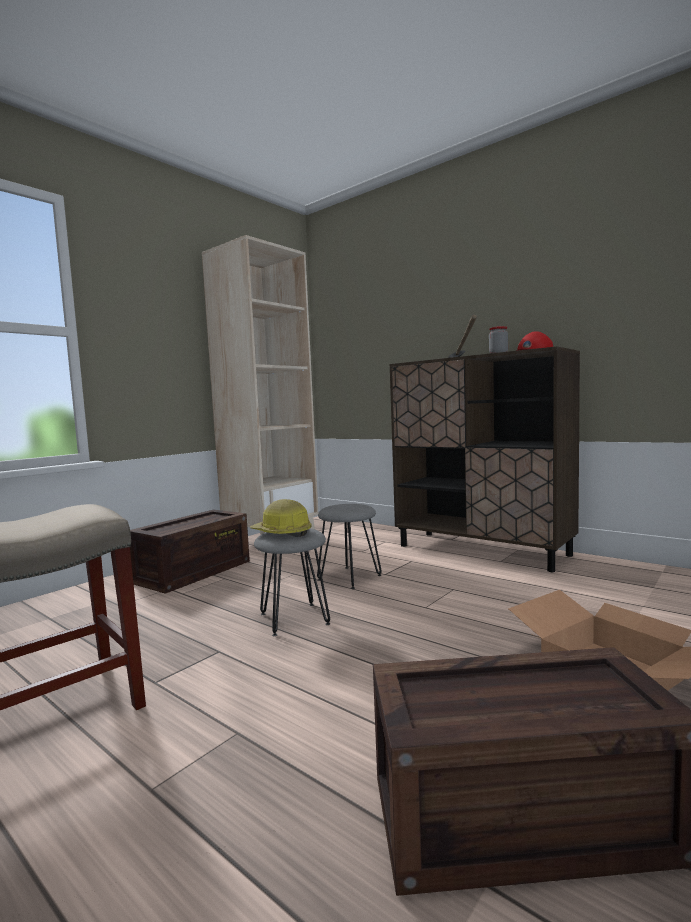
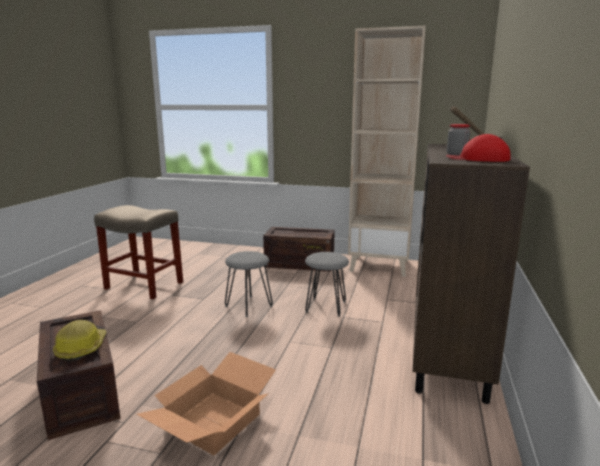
camera: 65 degrees right, 10 degrees up
hard hat [250,499,312,537] -> hard hat moved to [53,320,106,362]

